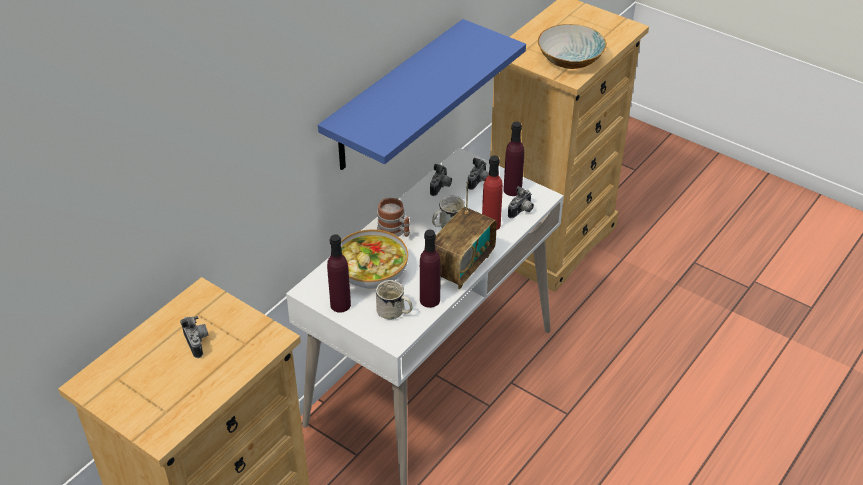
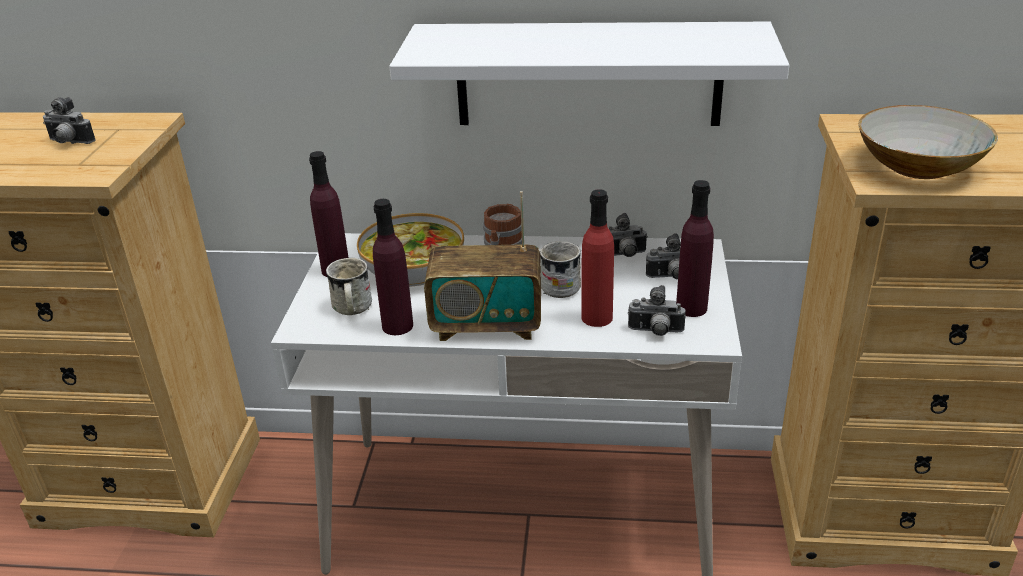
camera: 60 degrees right, 10 degrees down
camera [180,316,208,358] -> camera turned 75 degrees clockwise [43,97,95,144]
blue shelf [318,19,526,170] -> white shelf [389,22,789,126]

